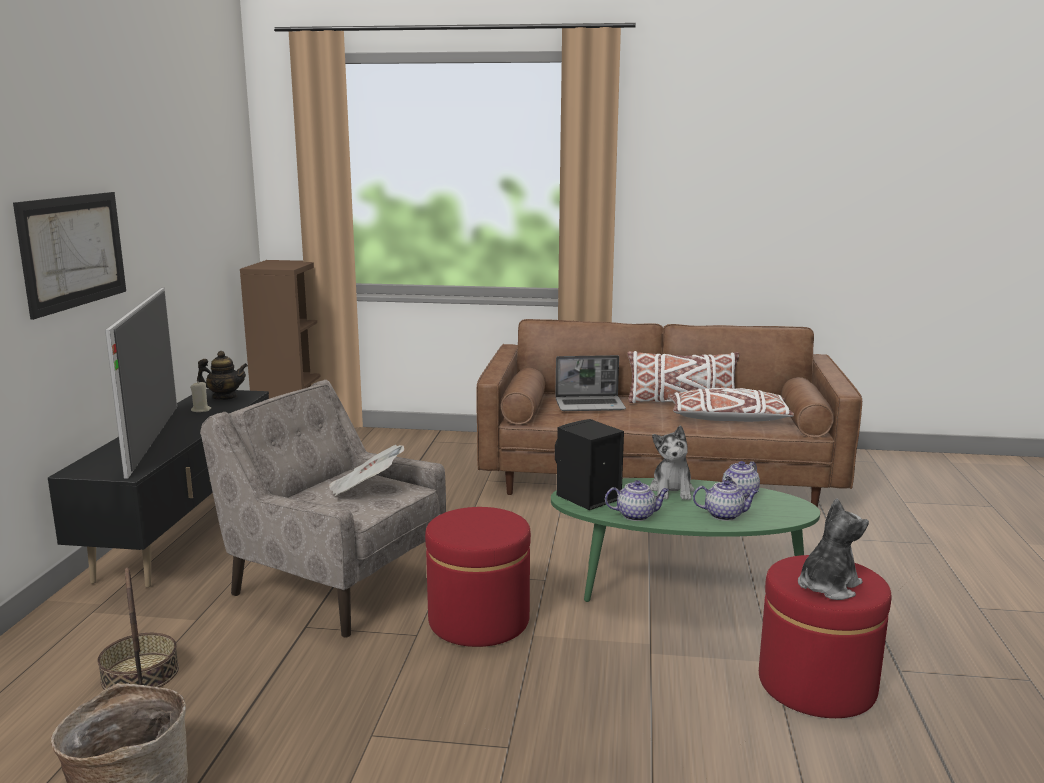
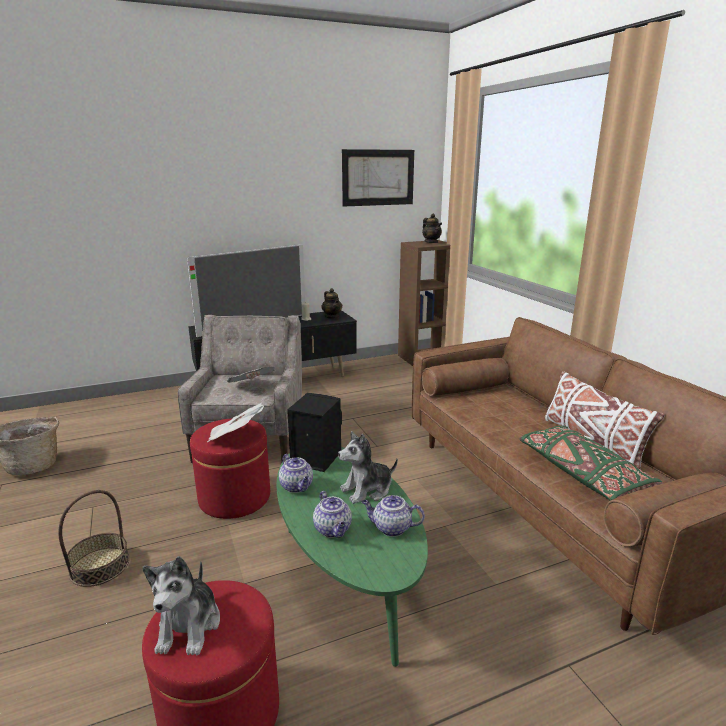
camera: 60 degrees right, 5 degrees up
picture [13,192,126,320] -> picture moved to [342,149,414,207]
basket [97,568,179,690] -> basket moved to [58,490,130,587]
laptop [555,355,626,411] -> none
white pillow [668,388,794,422] -> green pillow [519,425,663,500]
plush toy [798,498,869,600] -> plush toy turned 75 degrees clockwise [143,556,220,656]
none -> newspaper [207,403,264,442]
none -> teapot [422,214,442,243]

